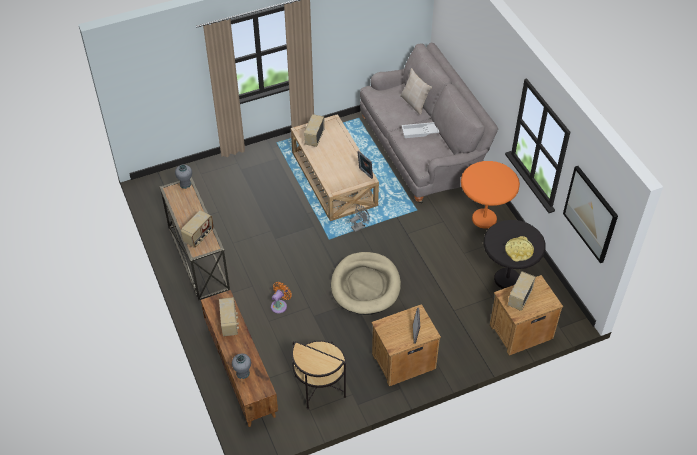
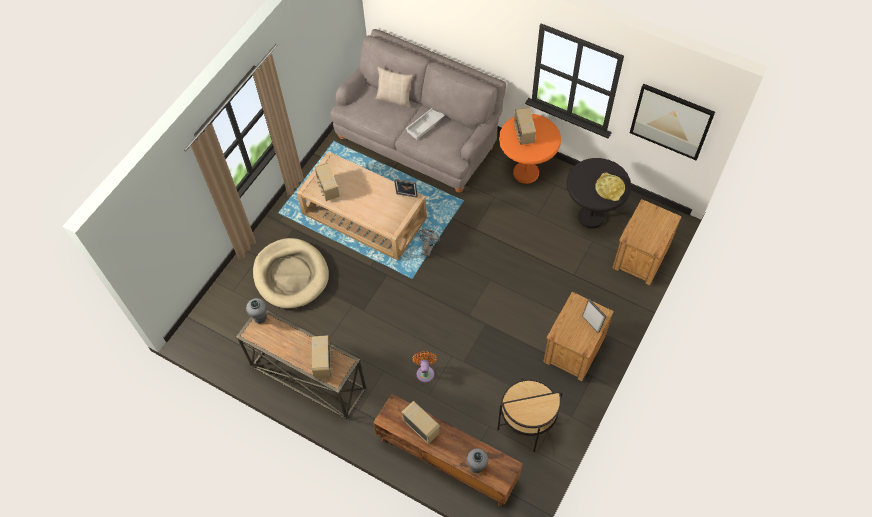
camera: 35 degrees left, 10 degrees up
beige dog bed [331,252,401,315] -> beige dog bed moved to [253,238,329,309]
radio [508,271,536,311] -> radio moved to [514,107,536,145]

